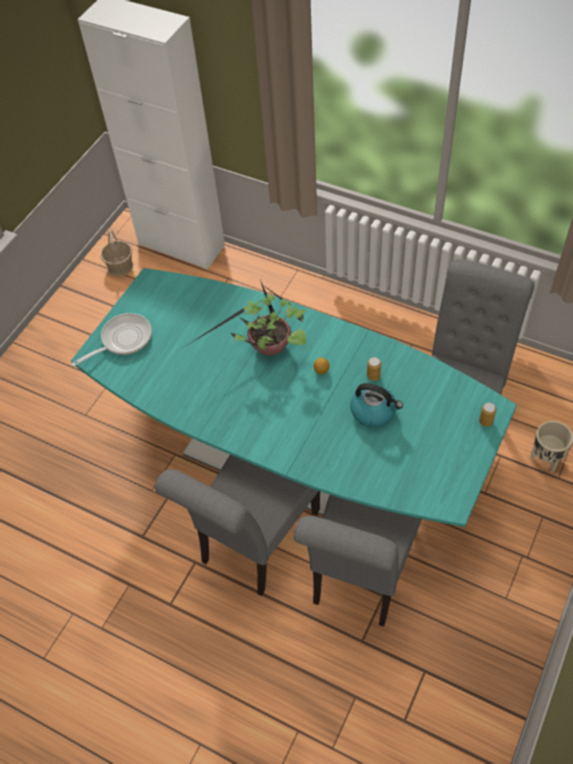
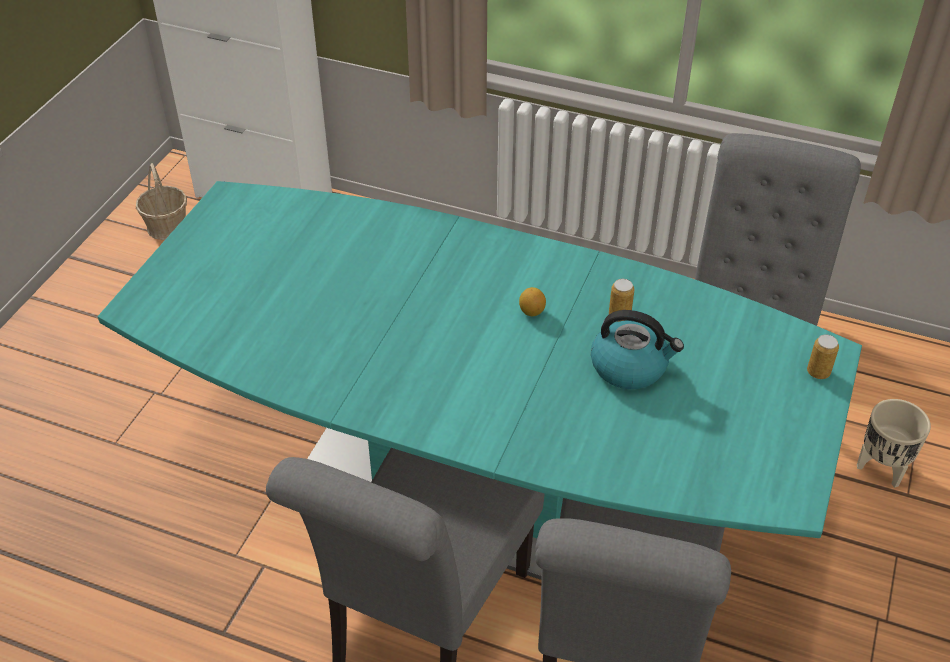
camera: 10 degrees left, 10 degrees down
frying pan [71,313,152,367] -> none
potted plant [186,280,306,356] -> none

